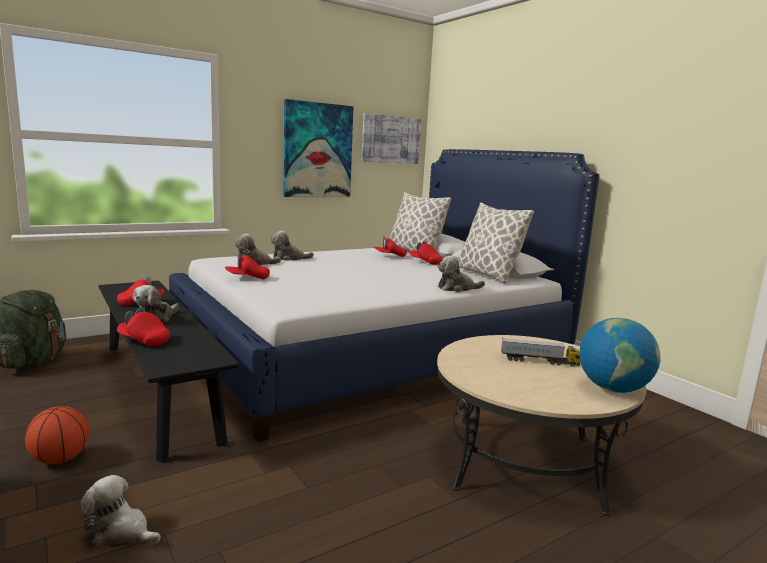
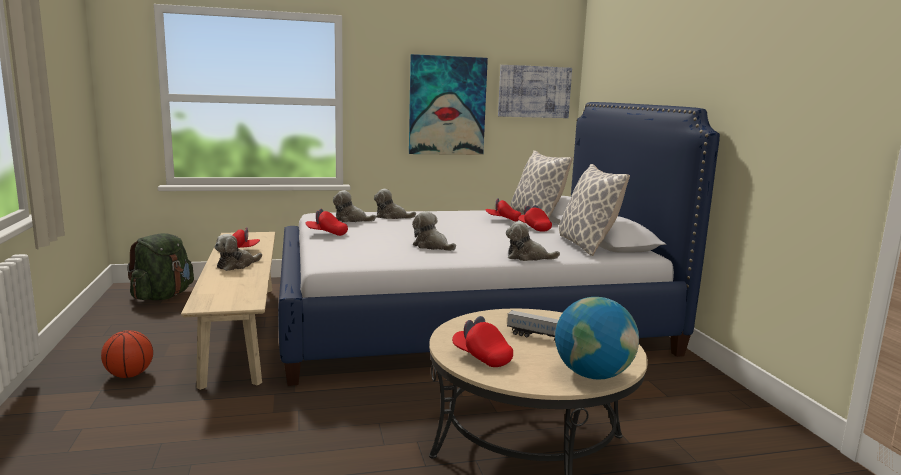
camera: 20 degrees right, 0 degrees up
plush toy [81,475,161,548] -> plush toy moved to [412,211,456,251]
black bench [98,280,239,462] -> beige bench [181,232,275,390]
red cap [117,308,170,346] -> red cap moved to [452,316,513,367]

